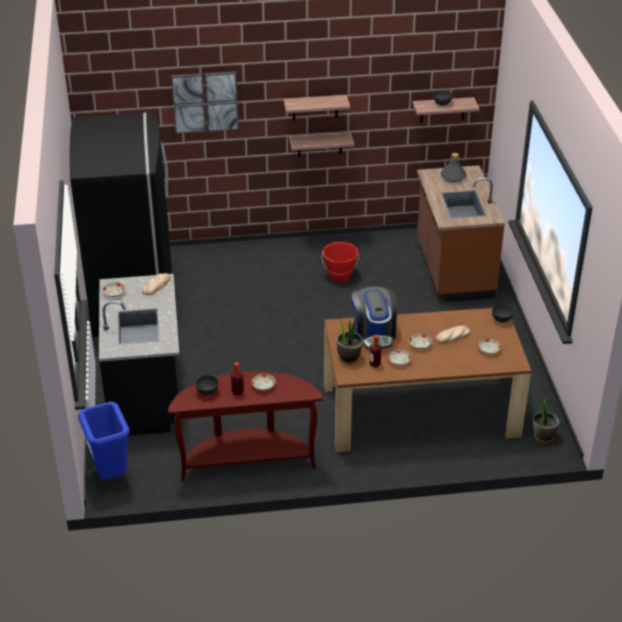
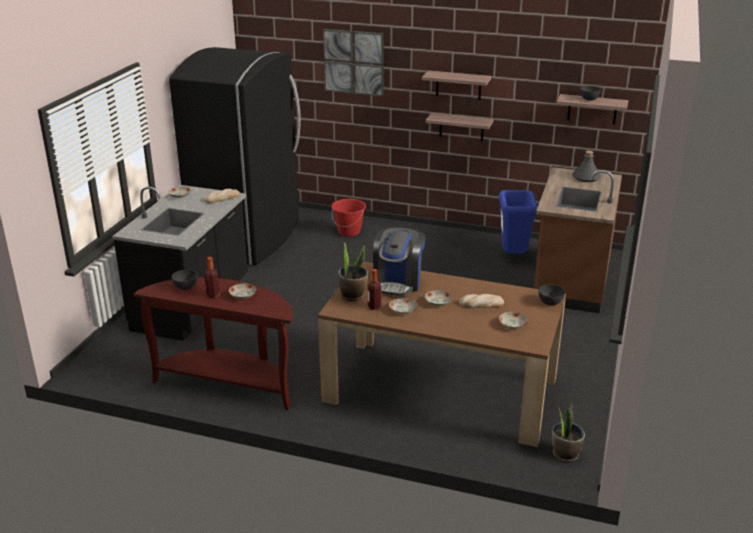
camera: 25 degrees right, 10 degrees down
blue trash can [78,402,130,479] -> blue trash can moved to [499,190,538,253]
red bucket [322,242,359,282] -> red bucket moved to [331,199,366,237]

